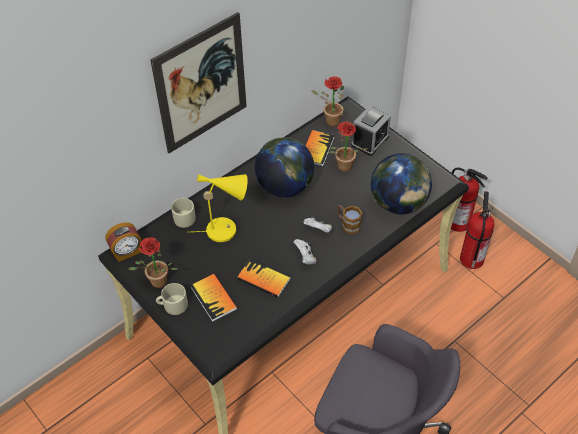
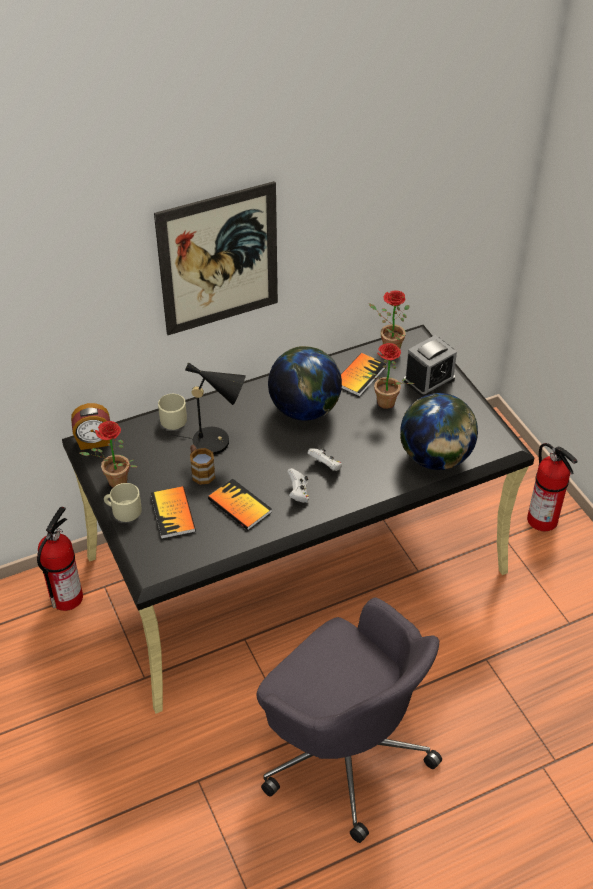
camera: 15 degrees right, 5 degrees down
yellow table lamp [194,174,248,242] -> black table lamp [173,362,246,455]
mug [337,205,362,235] -> mug moved to [190,445,215,485]
fire extinguisher [460,191,494,269] -> fire extinguisher moved to [37,507,83,611]

